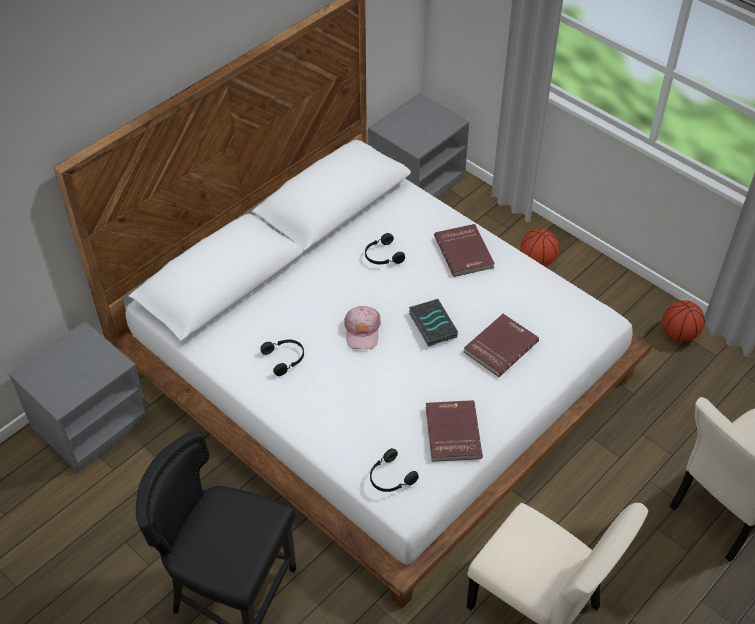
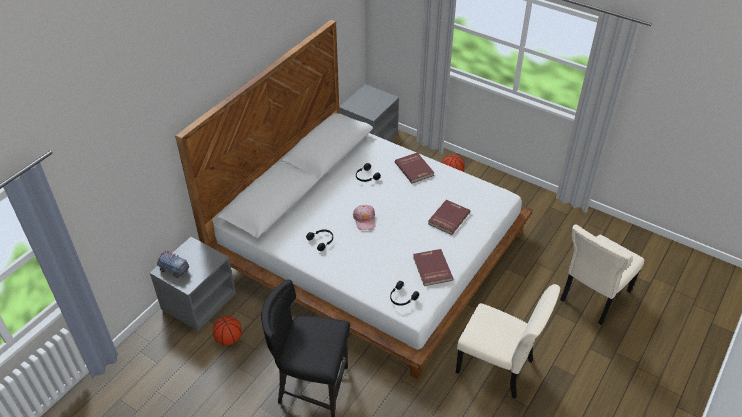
camera: 10 degrees left, 5 degrees down
book [409,299,458,347] -> none
basketball [663,300,705,341] -> basketball moved to [213,316,242,346]
none -> toy truck [157,250,189,278]

